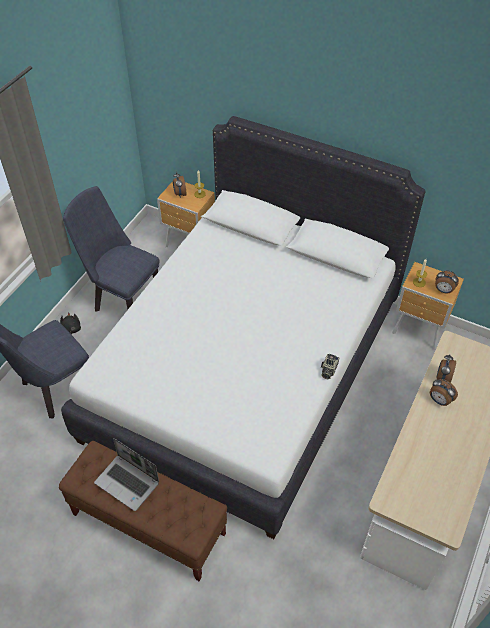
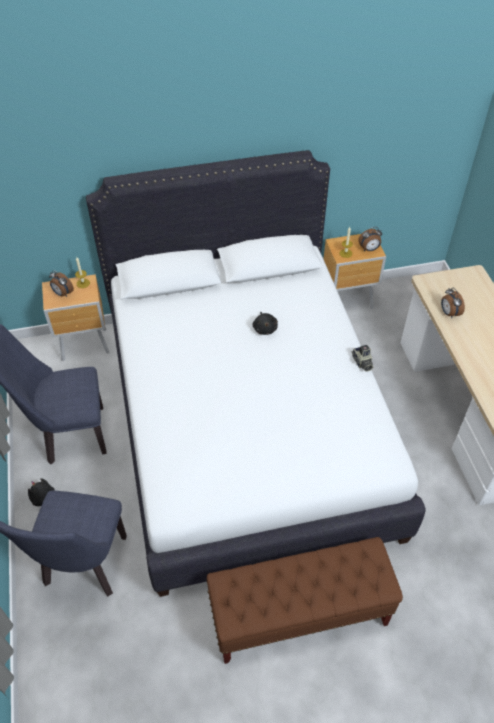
camera: 40 degrees left, 0 degrees up
laptop [94,438,159,511] -> none
alarm clock [430,379,458,406] -> none
none -> black plush toy [252,312,278,335]

